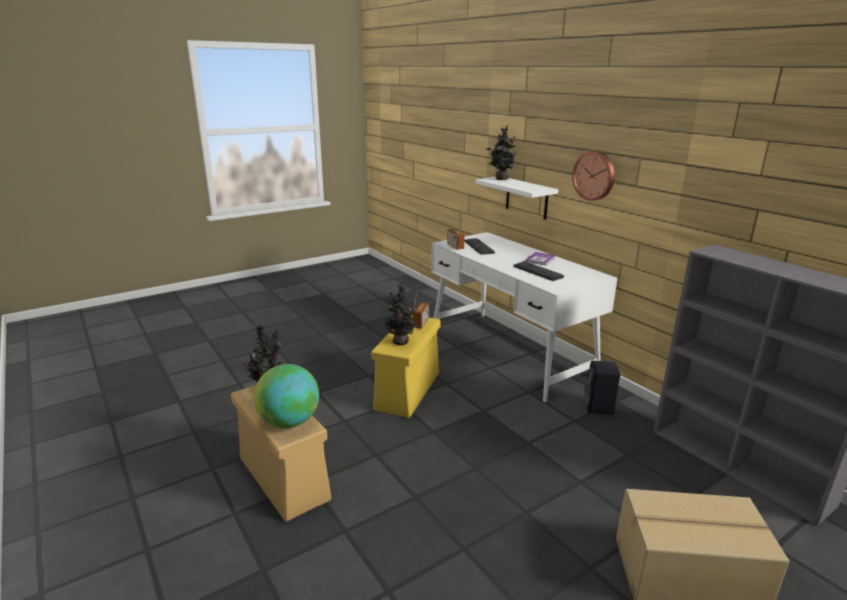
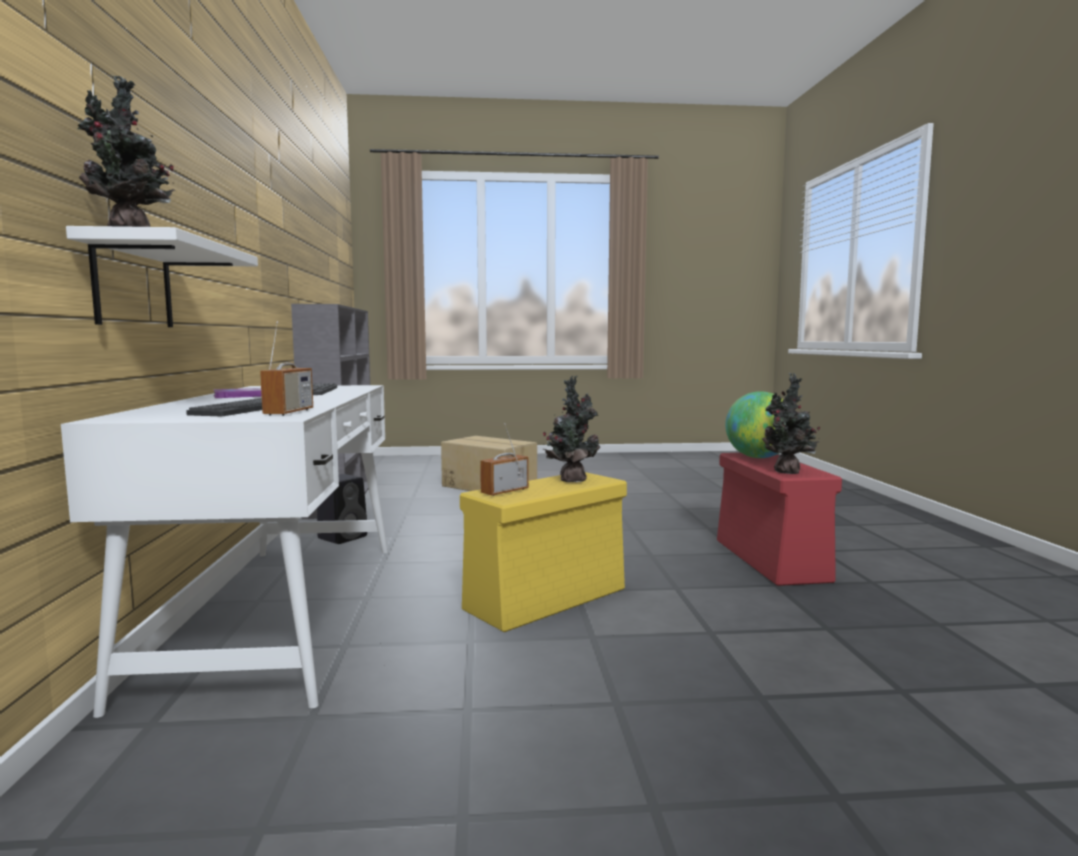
camera: 150 degrees left, 15 degrees down
beige storage box [231,385,331,522] -> red storage box [717,453,842,586]
wall clock [572,151,615,201] -> none

